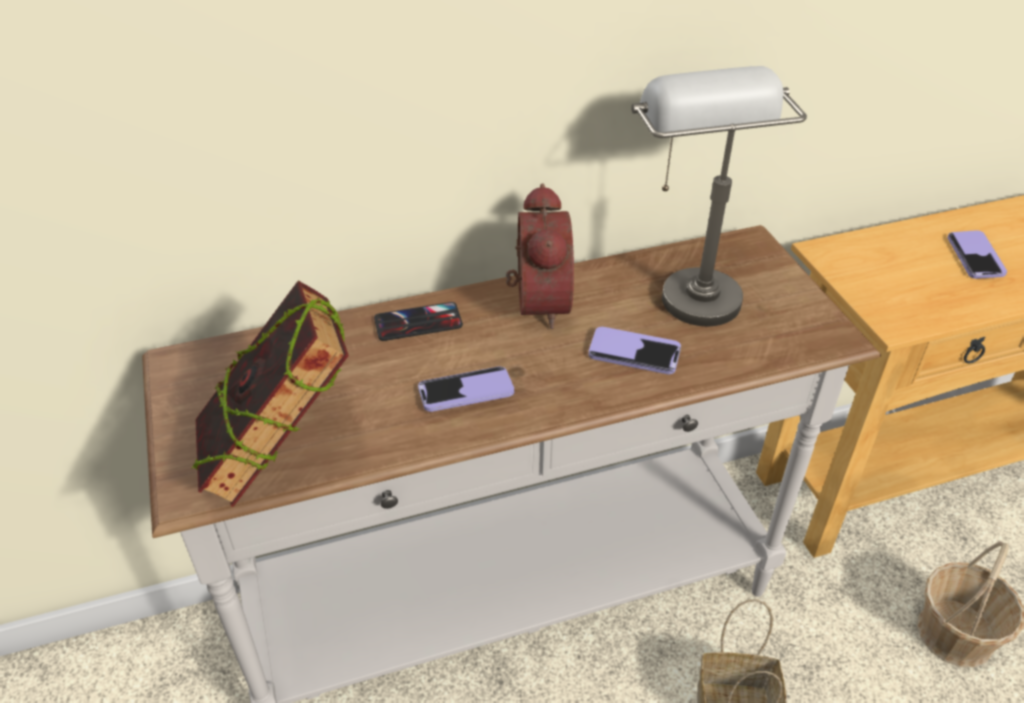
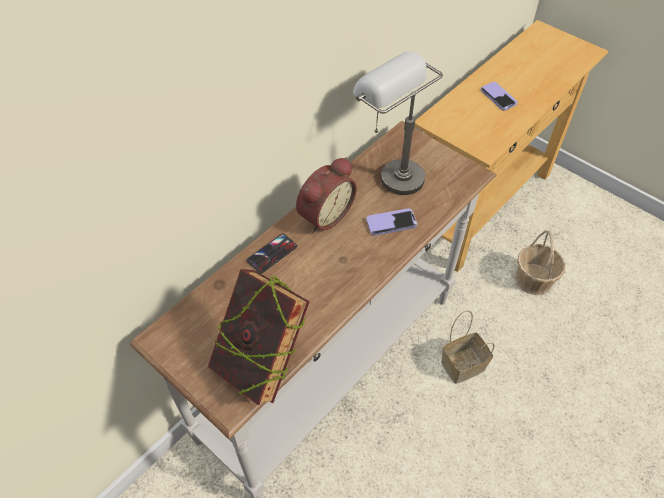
camera: 30 degrees left, 10 degrees up
phone [418,367,514,412] -> none
alarm clock [506,183,574,329] -> alarm clock turned 75 degrees clockwise [296,157,357,233]

